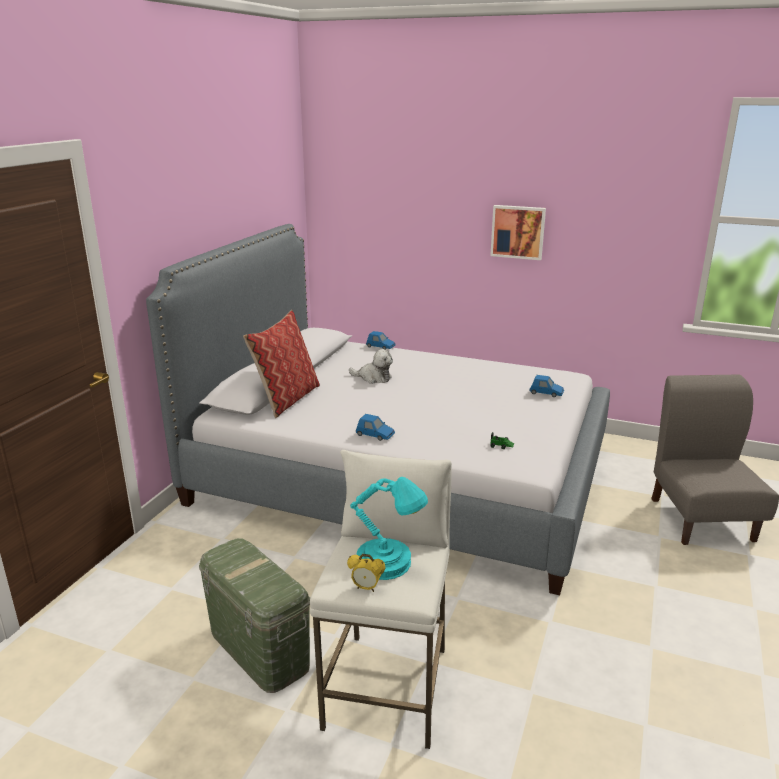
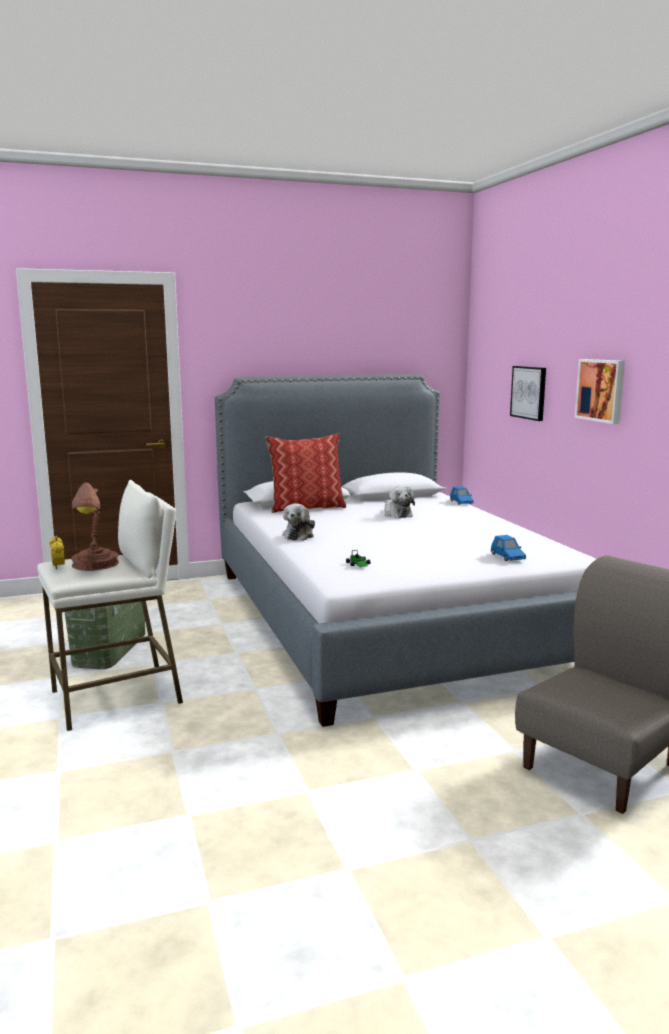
camera: 50 degrees right, 10 degrees down
turquoise table lamp [350,477,428,580] -> brown table lamp [71,483,119,571]
blue toy car [356,414,395,441] -> plush toy [283,503,315,541]
none -> picture [510,366,546,421]

